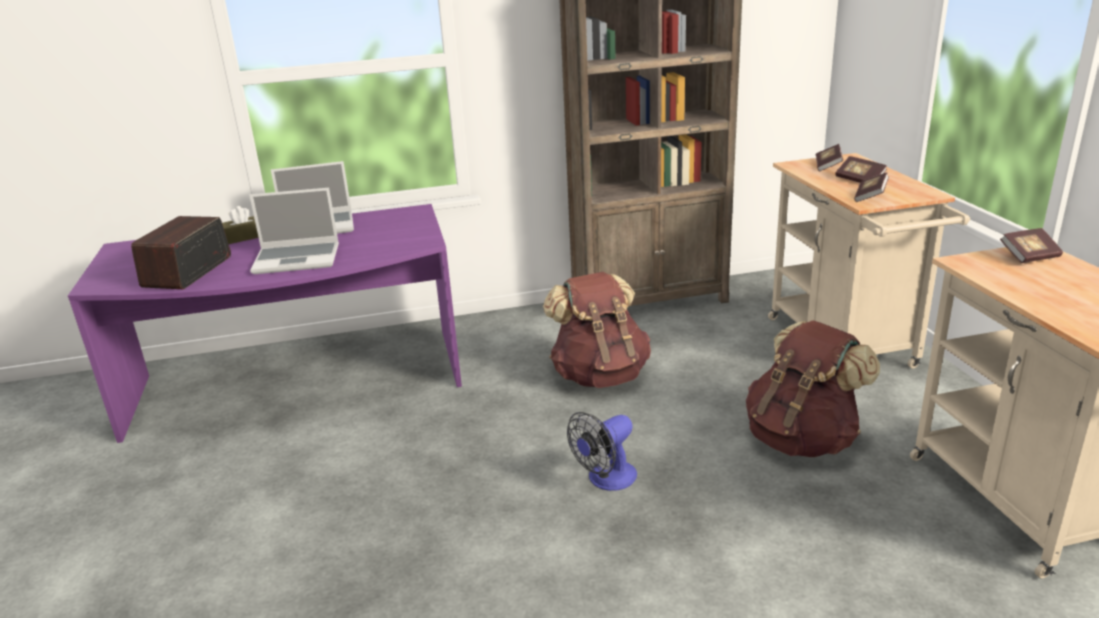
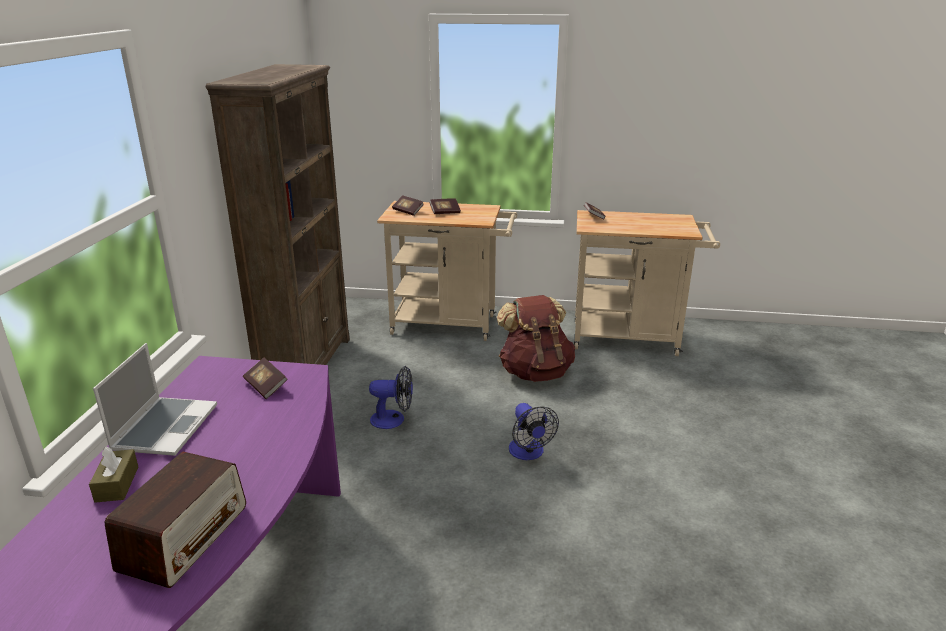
camera: 70 degrees left, 0 degrees up
radio [131,216,231,289] -> radio turned 105 degrees counterclockwise [105,452,246,588]
laptop [249,188,339,274] -> none
brown backpack [543,272,651,388] -> fan [369,366,413,429]
book [854,172,889,202] -> book moved to [243,358,288,399]

